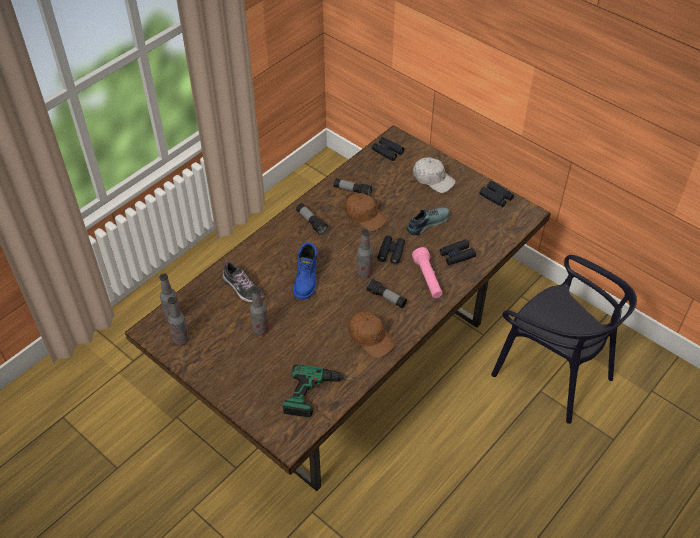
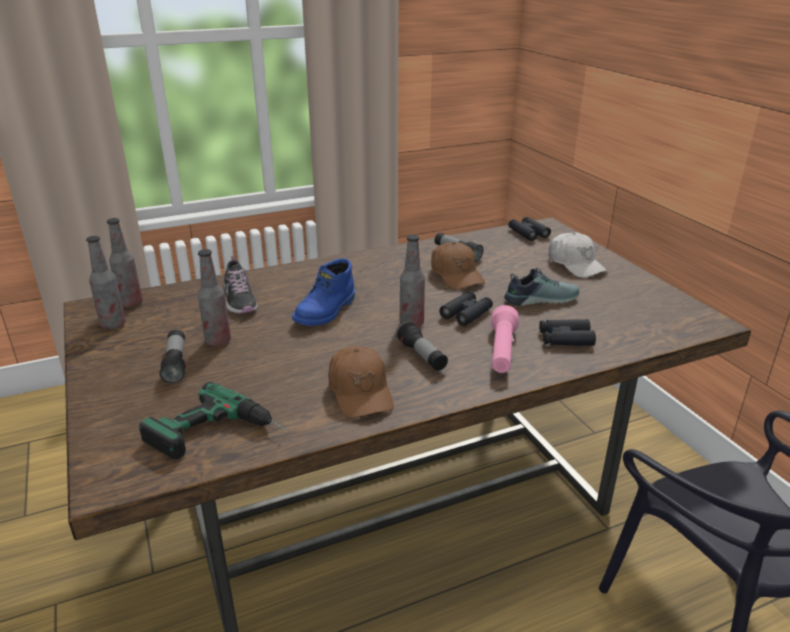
camera: 25 degrees right, 20 degrees down
flashlight [296,203,328,234] -> flashlight moved to [159,330,186,384]
black binoculars [479,181,514,207] -> none

